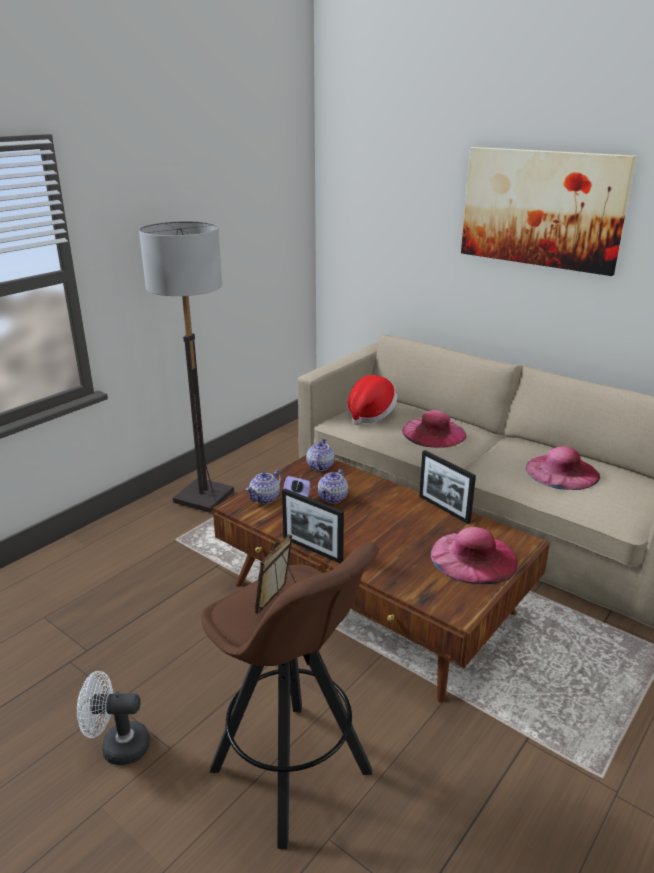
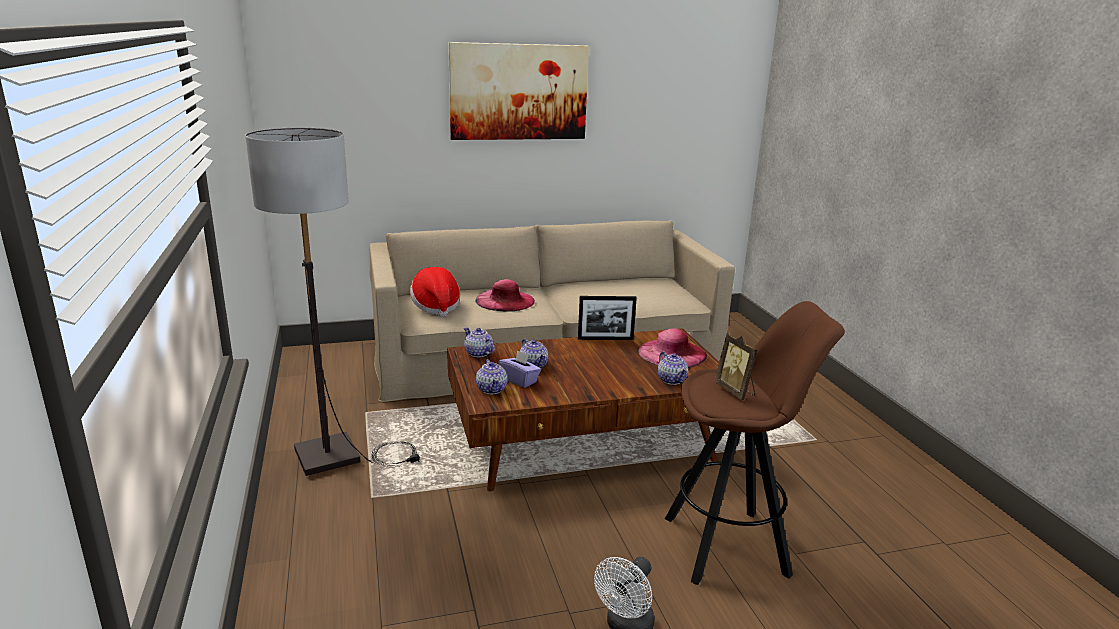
camera: 55 degrees left, 5 degrees down
picture frame [282,488,344,564] -> none
pink hat [526,446,600,490] -> none
none -> teapot [658,352,688,385]

